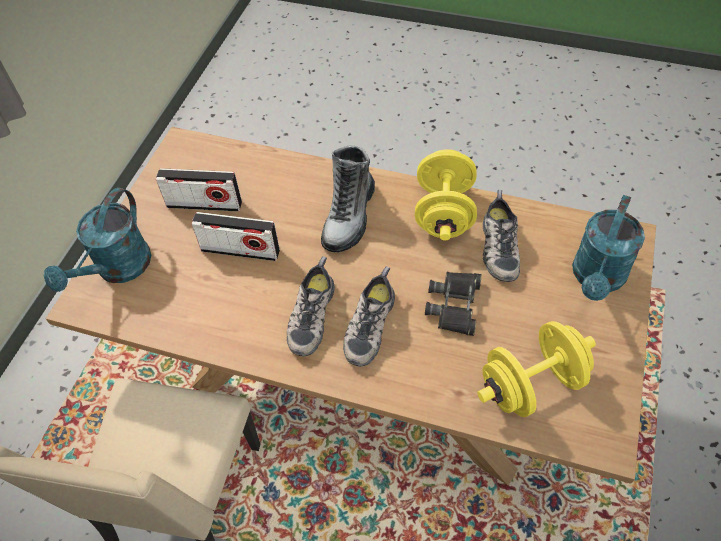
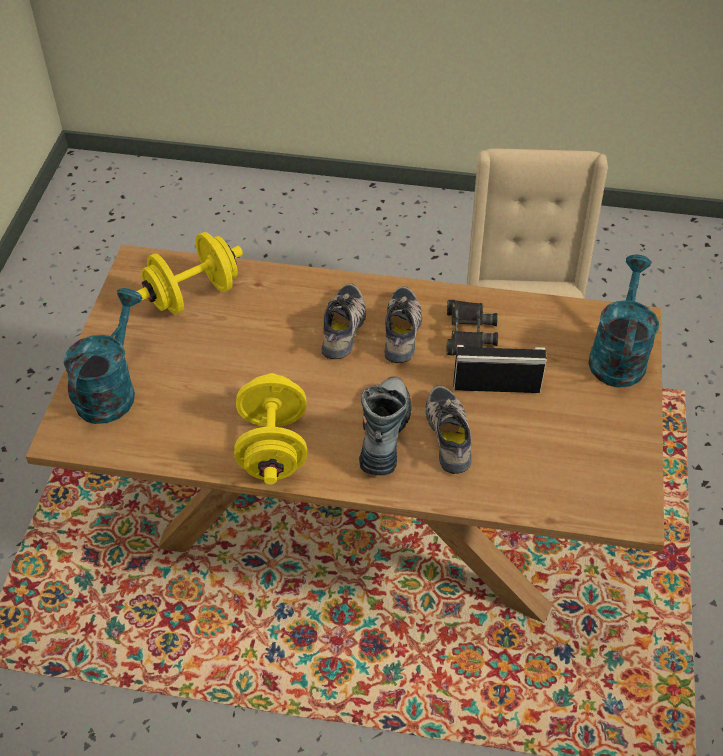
camera: 170 degrees right, 5 degrees down
radio [156,168,242,212] -> none
black binoculars [425,272,482,336] -> black binoculars moved to [446,300,498,355]
shoe [483,190,520,282] -> shoe moved to [426,385,472,474]

